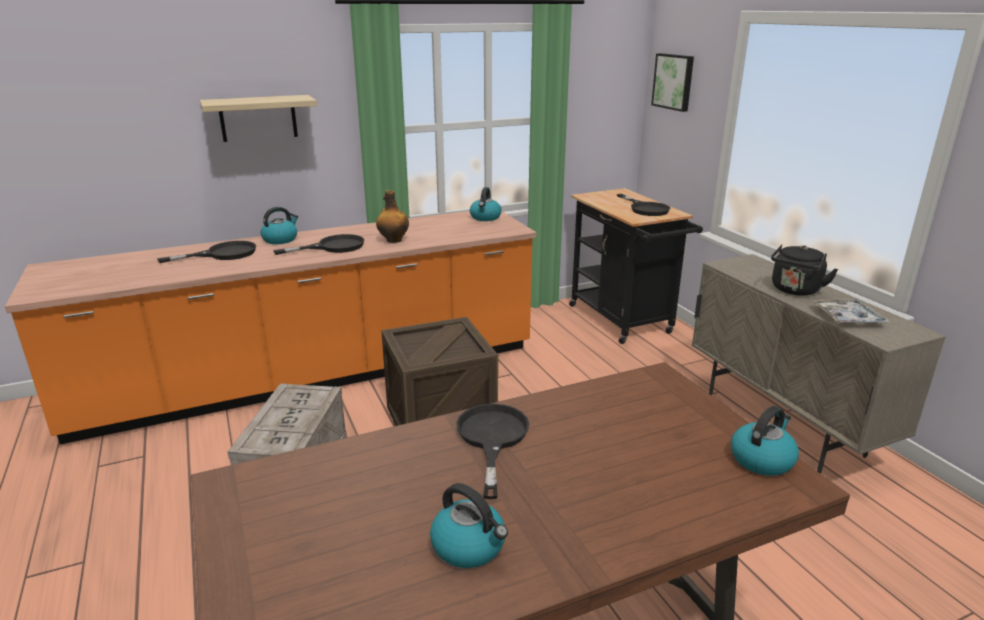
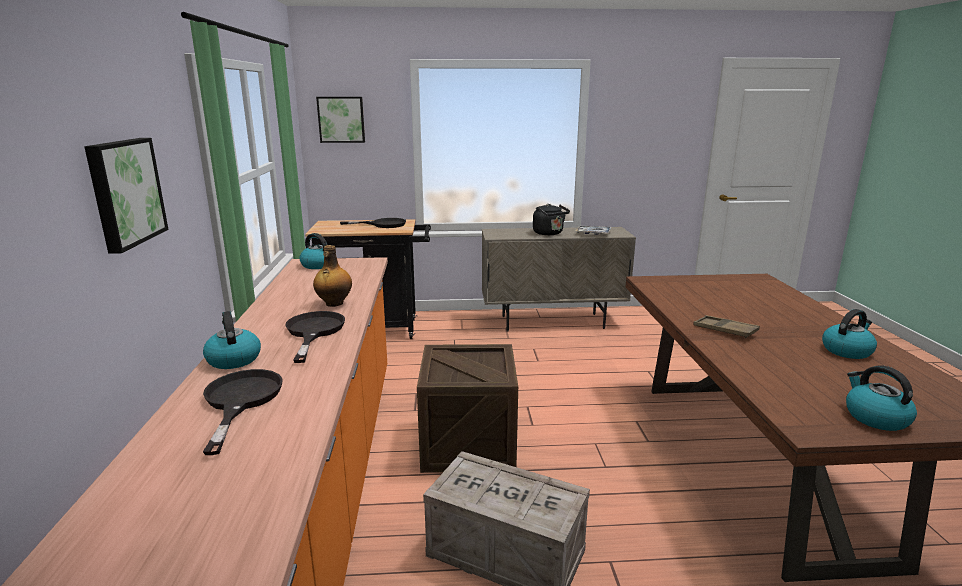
camera: 70 degrees left, 5 degrees down
shelf [200,95,317,142] -> picture [84,138,169,254]
black frying pan [456,404,529,499] -> brown tray [693,315,760,338]
kettle [731,406,799,476] -> kettle moved to [846,365,917,431]

